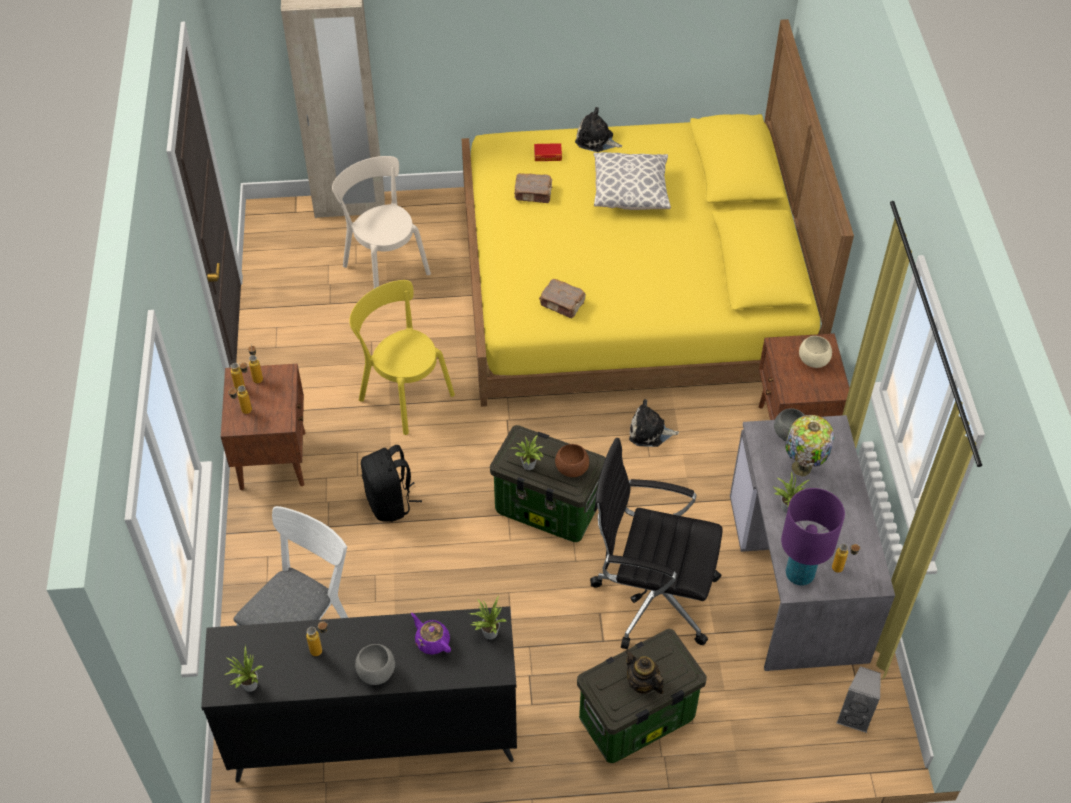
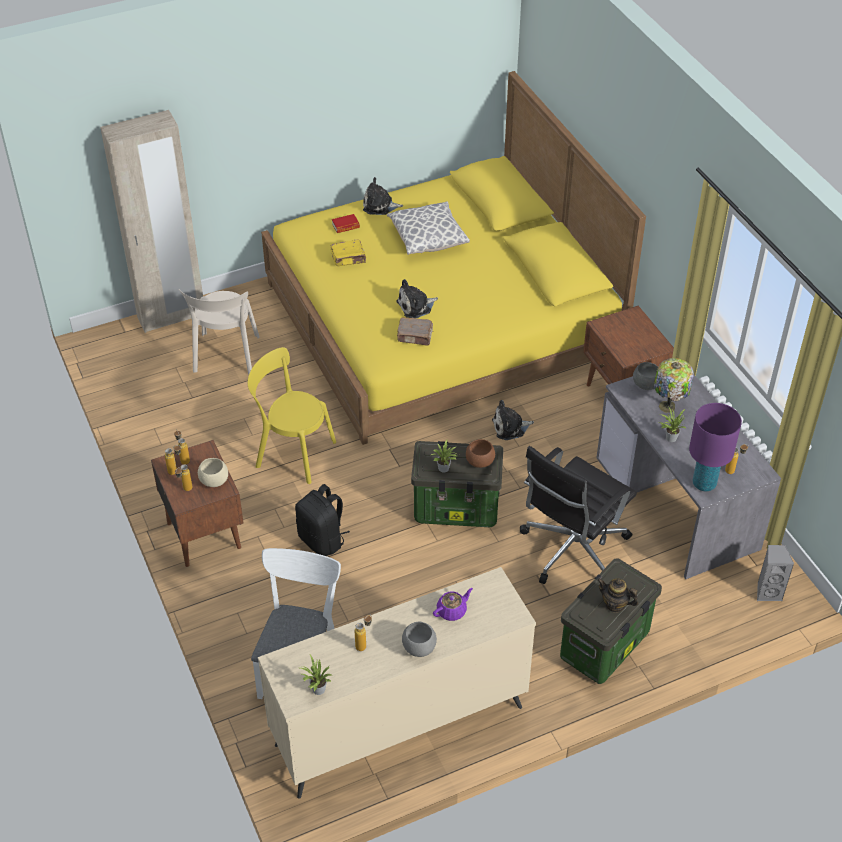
camera: 20 degrees left, 5 degrees down
black dresser [201,606,517,783] -> beige dresser [258,567,536,799]
beige chair [332,156,431,289] -> beige chair turned 120 degrees counterclockwise [179,289,260,374]
purple teapot [411,613,451,655] -> purple teapot turned 120 degrees clockwise [433,588,473,621]
potted plant [470,596,507,640] -> none
brown book [514,173,552,203] -> yellow book [331,240,366,266]
black office chair [590,438,723,649] -> black office chair turned 45 degrees counterclockwise [520,446,637,584]
beige bowl [799,336,832,368] -> beige bowl moved to [198,458,228,487]
none -> plush toy [396,279,438,318]

